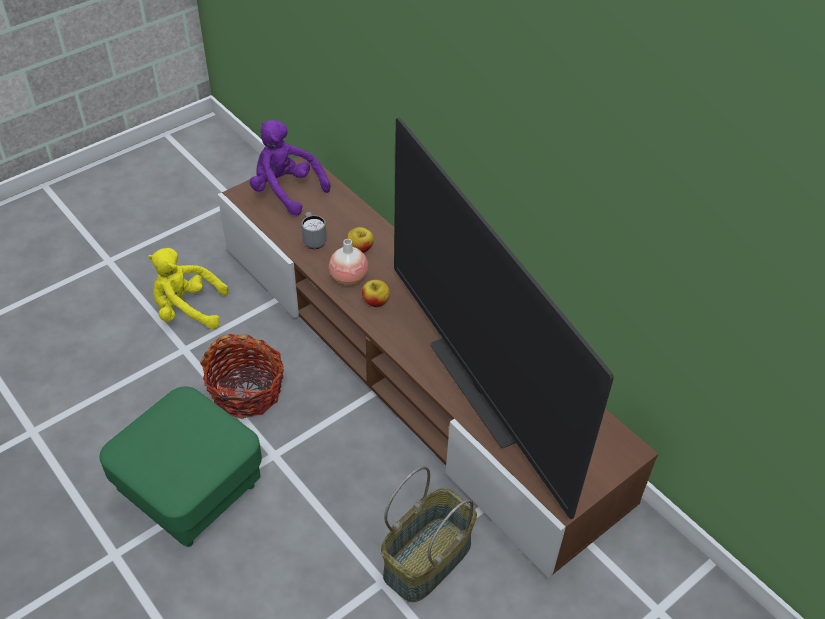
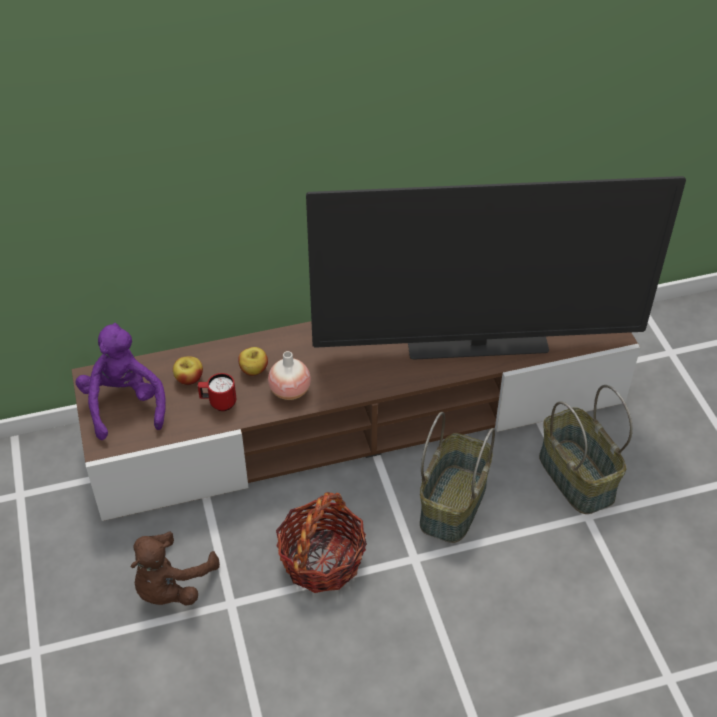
camera: 65 degrees left, 0 degrees up
green ottoman [100,387,262,547] -> none
yellow plush toy [148,248,229,329] -> brown plush toy [130,532,220,605]
purple plush toy [250,120,330,216] -> purple plush toy turned 105 degrees clockwise [76,323,166,440]
grey mug [302,212,327,249] -> red mug [198,373,236,411]
apple [362,280,390,307] -> apple moved to [173,356,203,385]
none -> basket [420,412,495,543]

